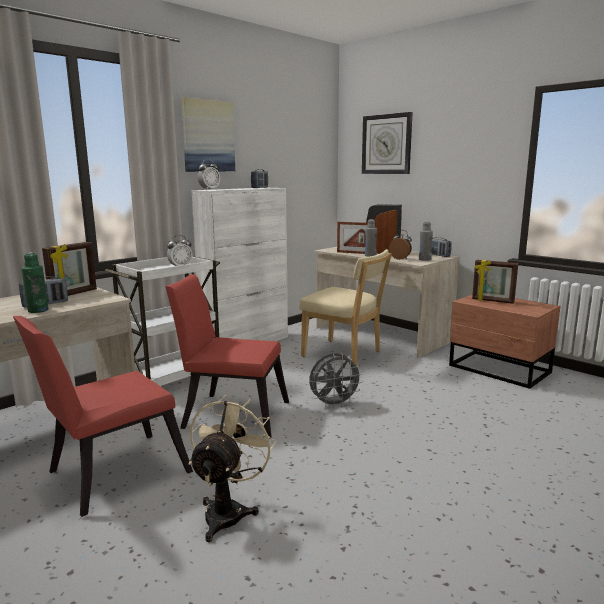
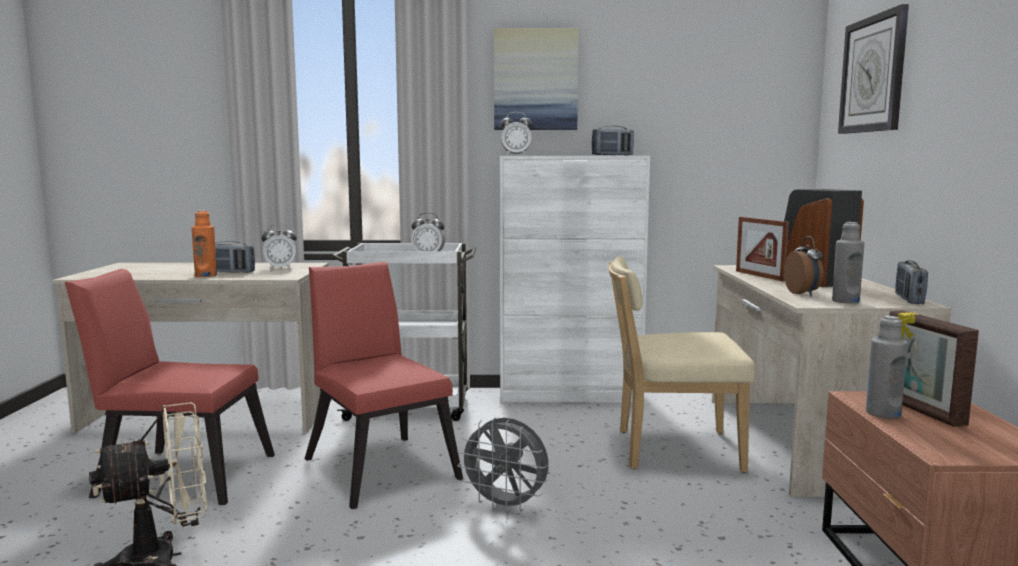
camera: 45 degrees right, 5 degrees down
green bottle [21,252,48,313] -> orange bottle [192,211,217,277]
picture frame [42,242,97,296] -> alarm clock [262,224,297,270]
beige chair [299,249,392,366] -> beige chair turned 105 degrees clockwise [608,256,755,473]
grey bottle [365,219,377,257] -> grey bottle moved to [866,316,908,419]

